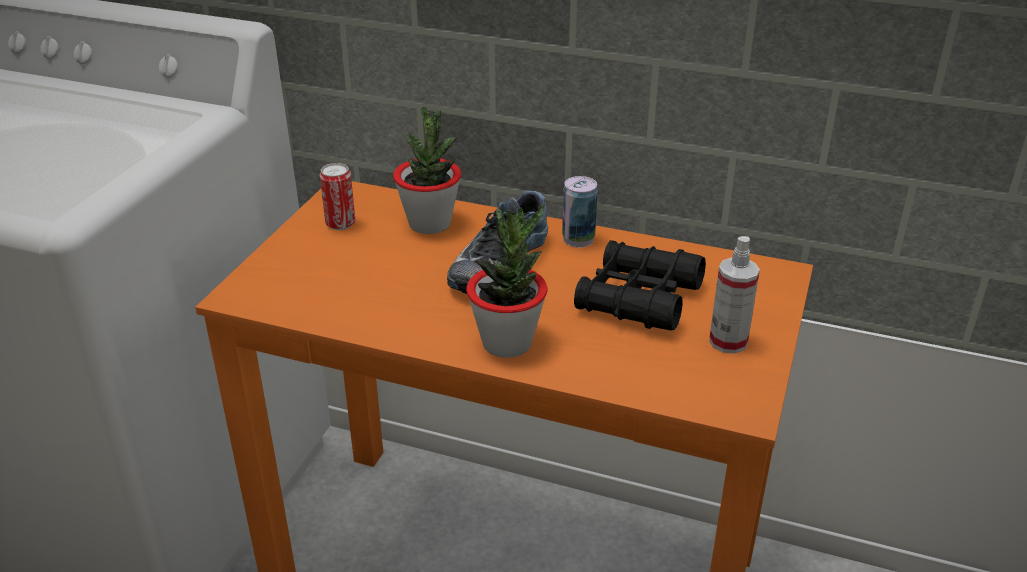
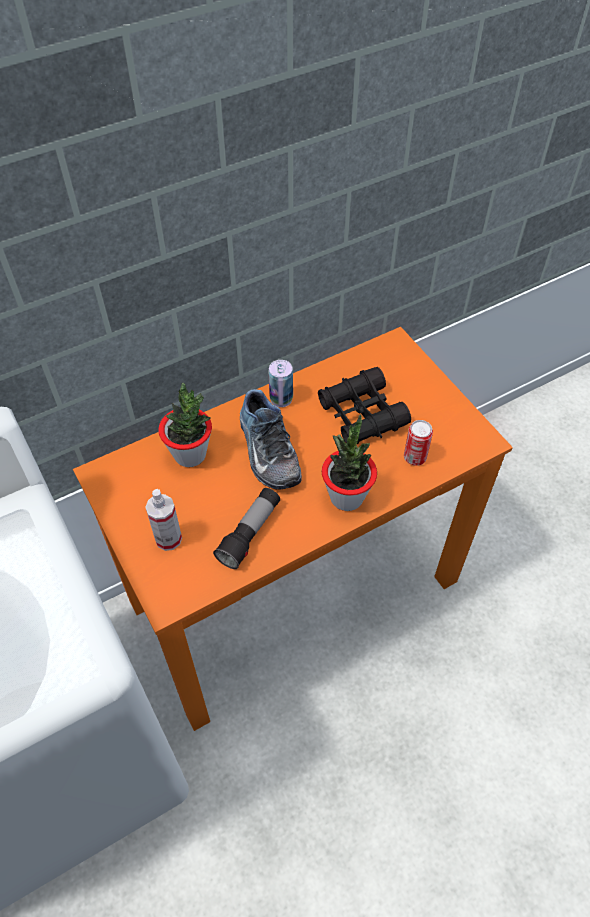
camera: 50 degrees left, 20 degrees up
can [320,163,355,230] -> can moved to [404,420,433,466]
spray bottle [709,236,760,353] -> spray bottle moved to [145,489,182,551]
none -> flashlight [213,488,280,569]

